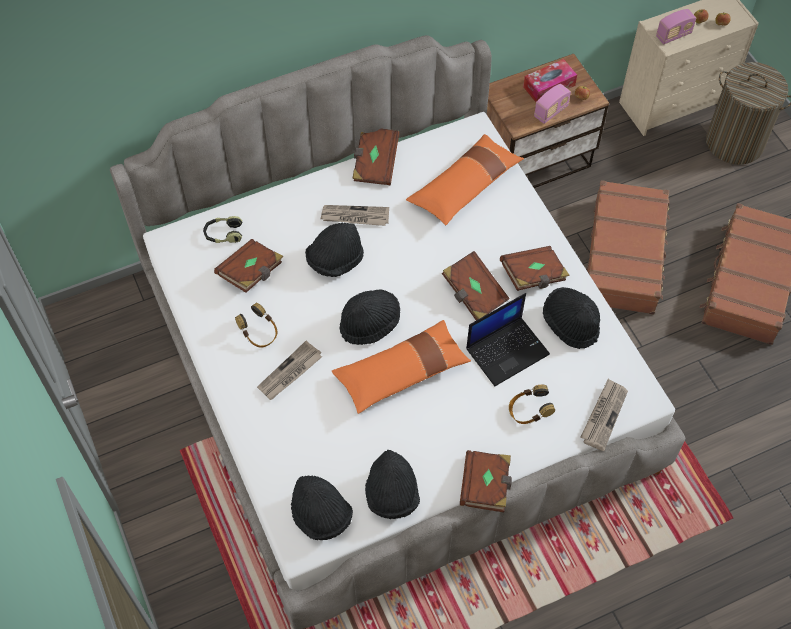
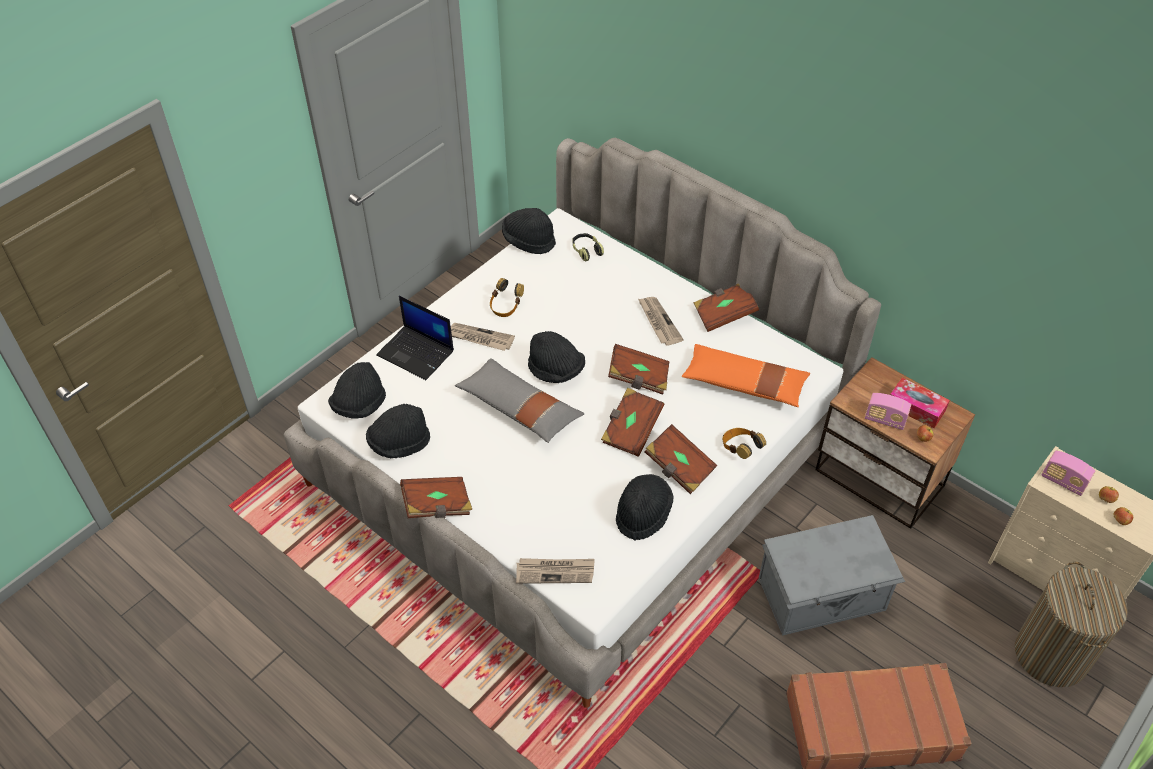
camera: 65 degrees right, 10 degrees down
brown book [214,239,284,293] -> brown book moved to [608,344,670,395]
black hat [305,223,364,277] -> black hat moved to [502,208,556,254]
orange pillow [332,320,471,414] -> grey pillow [455,358,584,443]
laptop [466,293,550,386] -> laptop moved to [376,296,454,380]
headphones [509,385,555,424] -> headphones moved to [722,428,766,459]
brown suitcase [587,180,670,315] -> grey storage box [759,515,905,636]

